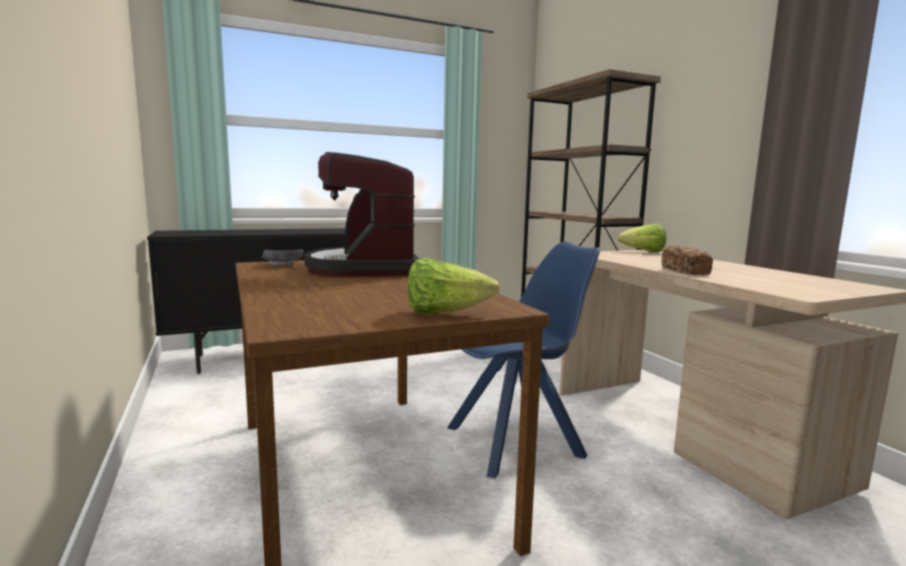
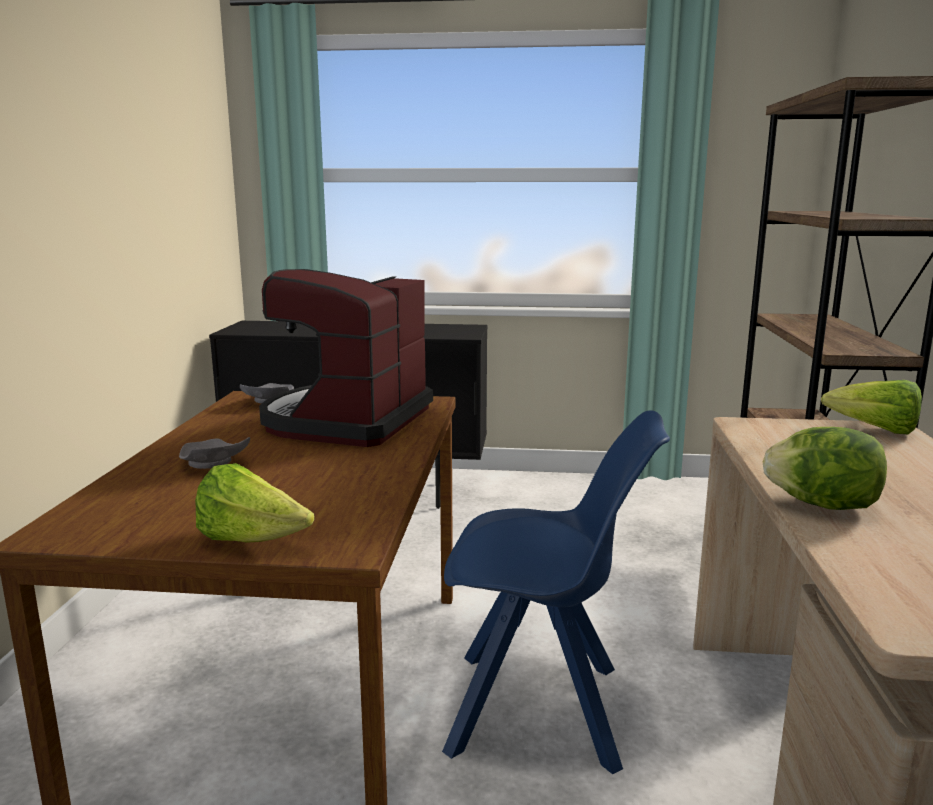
camera: 30 degrees right, 5 degrees up
bread [661,245,713,275] -> lettuce [763,427,887,510]
none -> grey plate [179,437,250,469]

